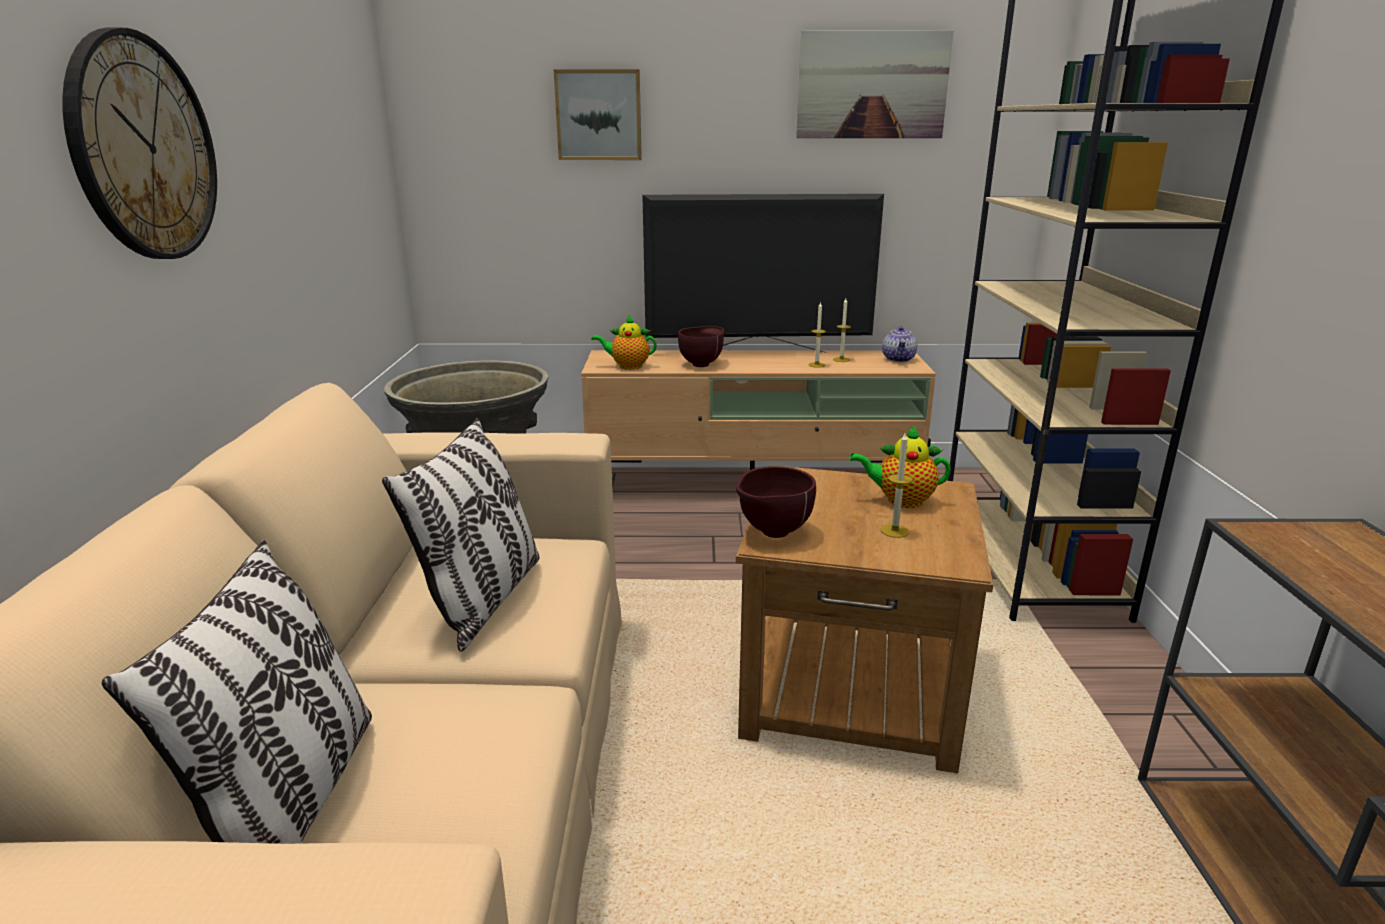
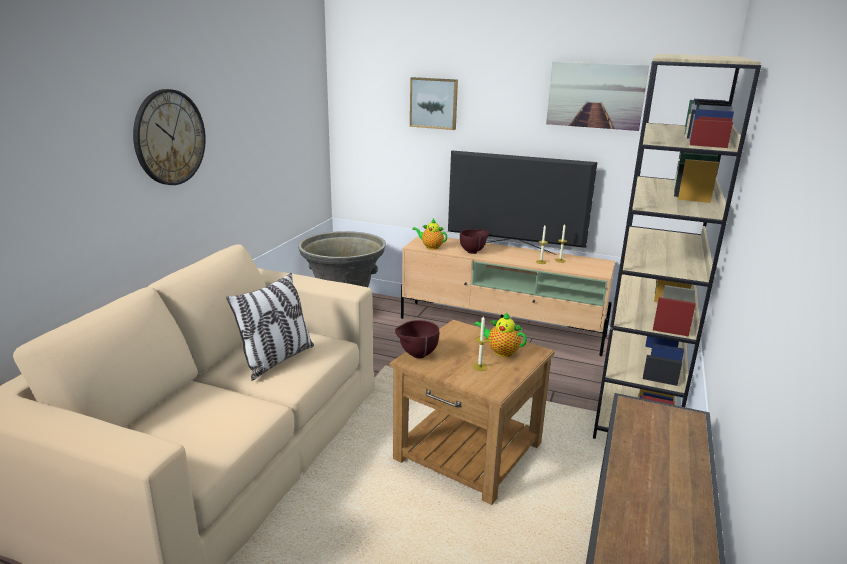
camera: 20 degrees right, 0 degrees up
pillow [102,540,372,844] -> none
teapot [882,326,917,362] -> none

